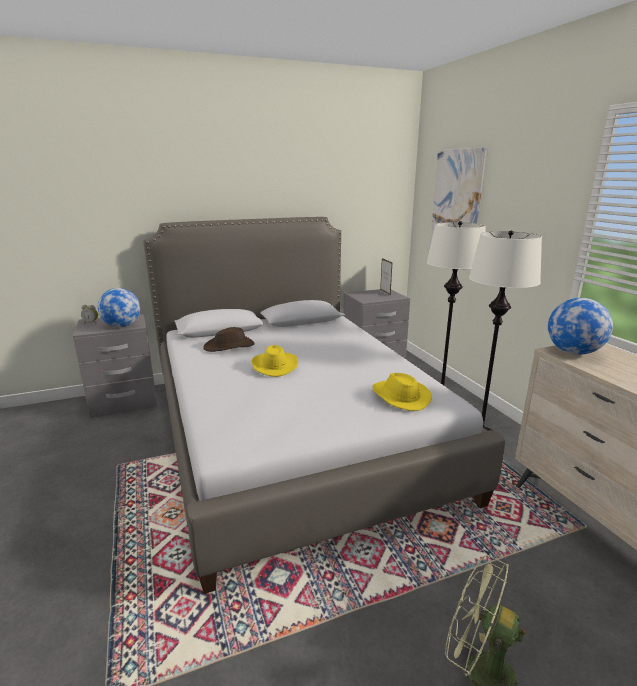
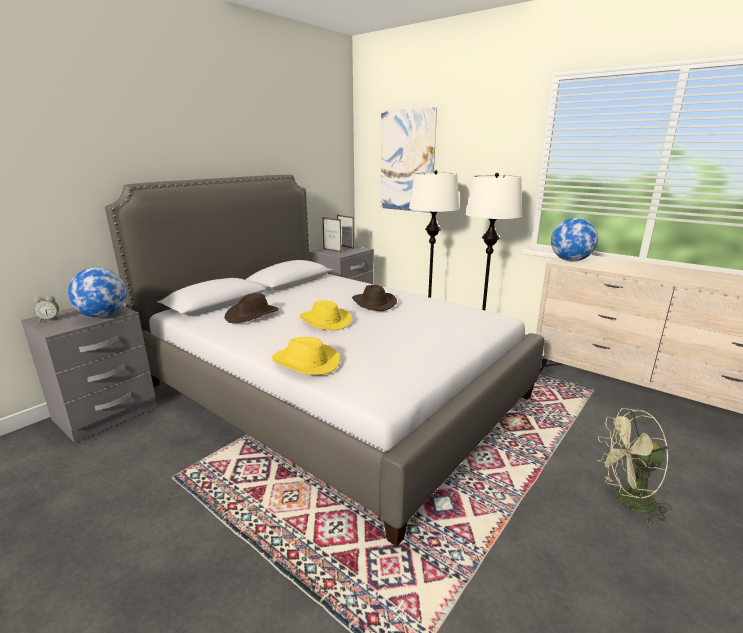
camera: 30 degrees left, 0 degrees up
yellow hat [373,373,432,411] -> yellow hat moved to [272,337,340,375]
none -> picture frame [322,217,341,252]
none -> brown hat [352,285,397,311]

